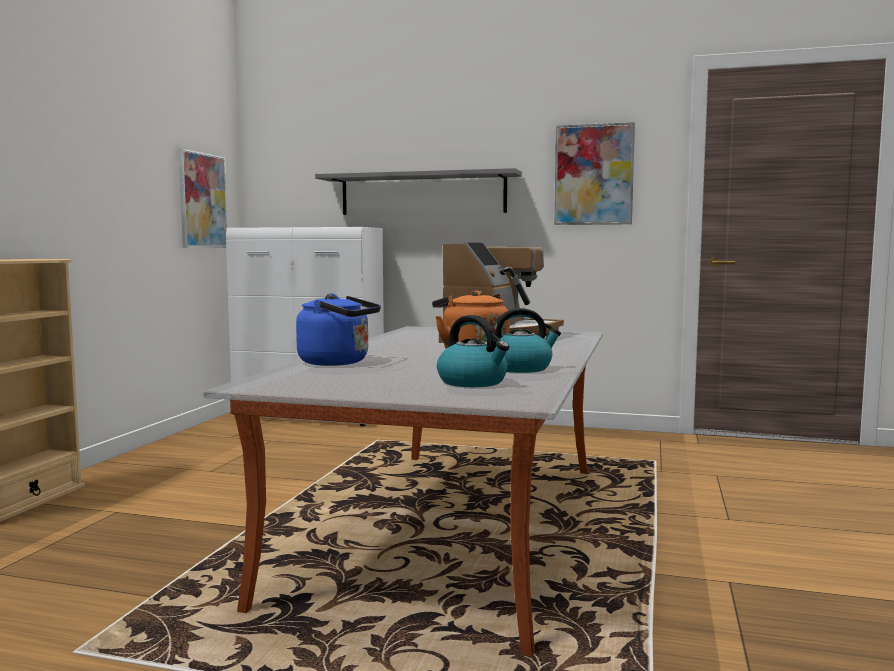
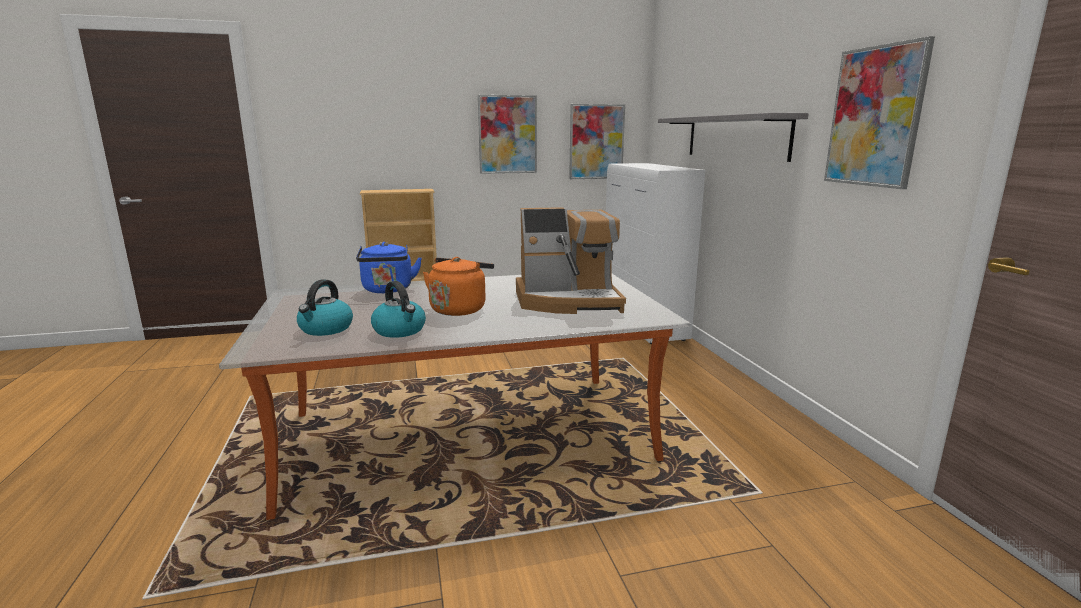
camera: 60 degrees right, 10 degrees up
none -> picture [478,95,537,174]

